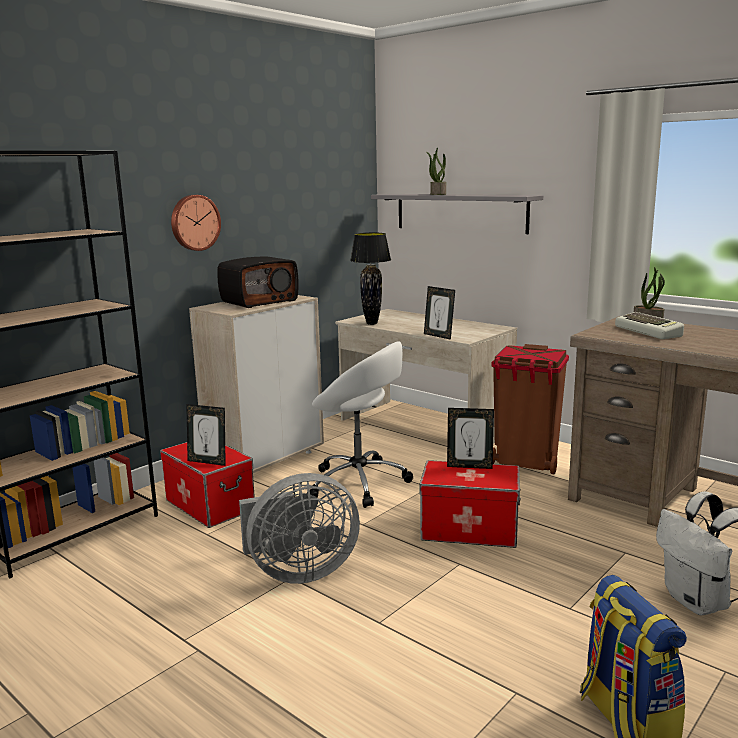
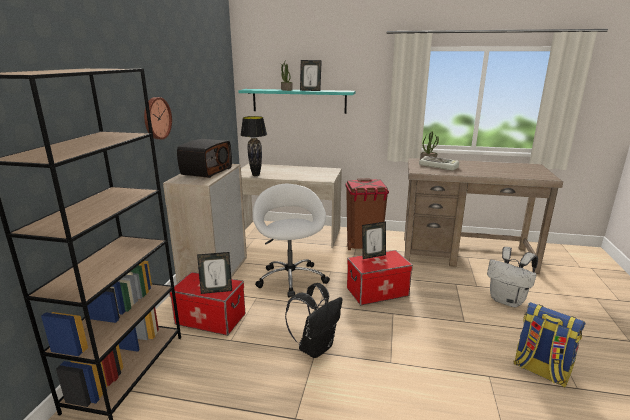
camera: 30 degrees left, 5 degrees up
grey fan [239,473,360,584] -> black backpack [285,283,342,358]
white office chair [306,341,413,508] -> white office chair turned 105 degrees counterclockwise [253,184,330,298]
grey shelf [371,194,543,234] -> turquoise shelf [238,89,356,114]
picture frame [424,286,455,340] -> picture frame moved to [300,60,322,91]

